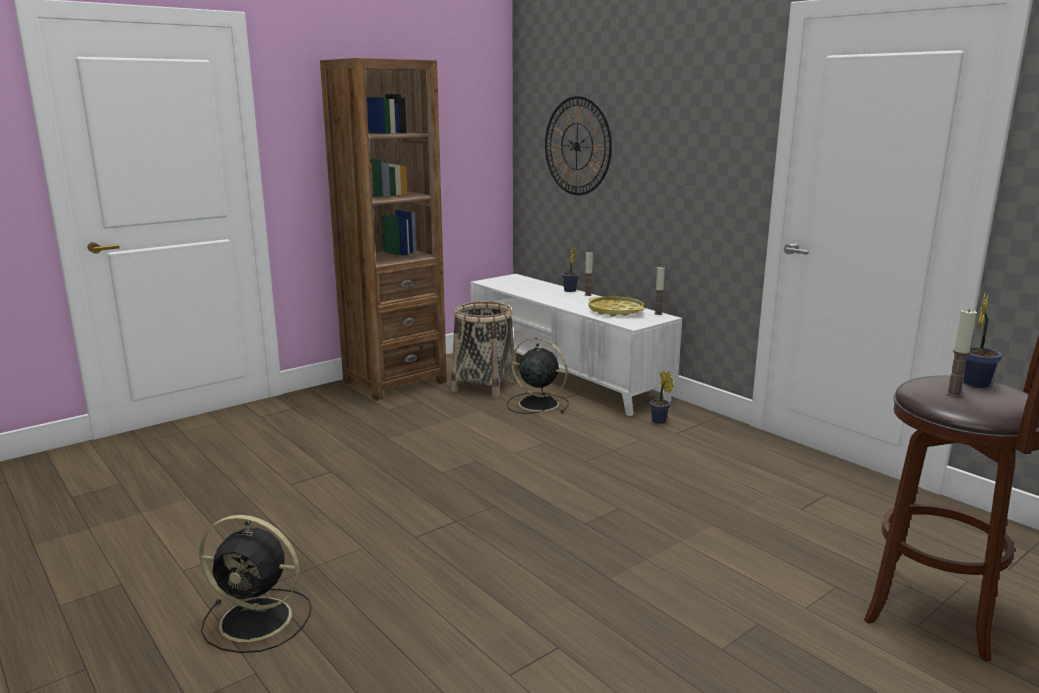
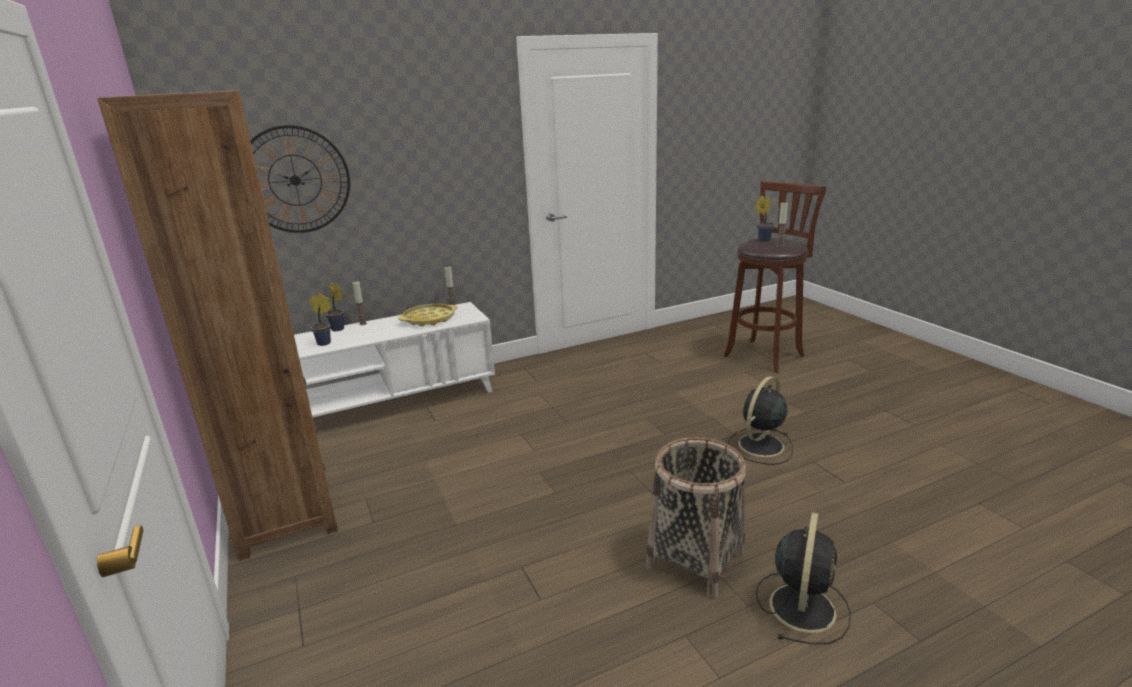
camera: 75 degrees left, 5 degrees up
basket [451,301,517,398] -> basket moved to [646,437,746,598]
black fan [507,338,569,414] -> black fan moved to [728,376,793,465]
potted plant [650,370,674,424] -> potted plant moved to [309,293,331,346]

